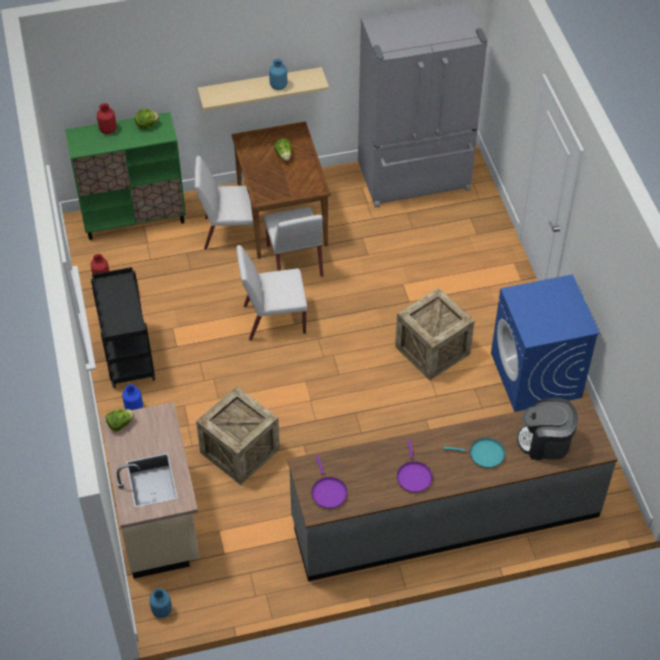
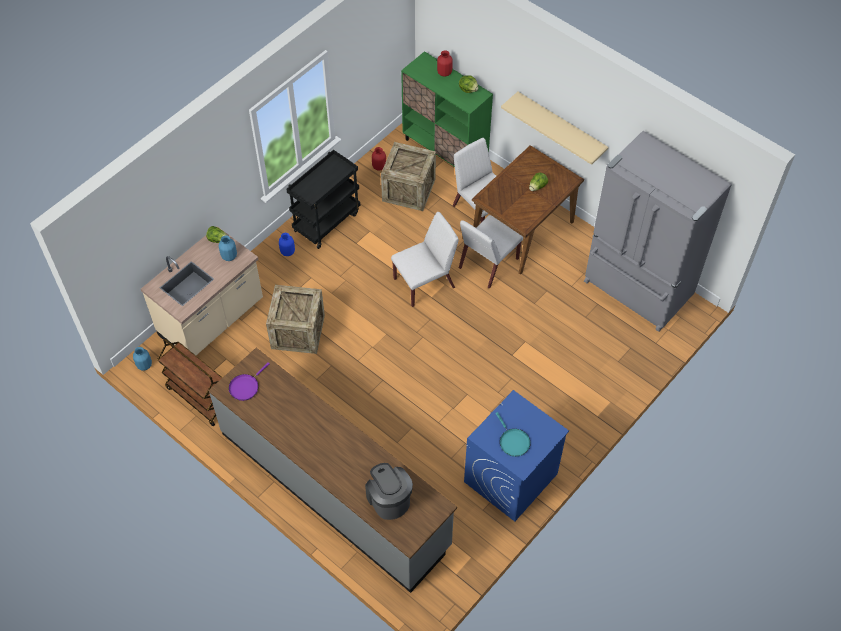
camera: 55 degrees right, 5 degrees up
white chair [236,245,307,341] -> white chair turned 105 degrees clockwise [391,212,459,307]
blue vase [269,59,287,90] -> blue vase moved to [219,235,237,261]
crate [395,288,475,381] -> crate moved to [381,142,436,211]
purple frying pan [397,440,433,493] -> none
turquoise frying pan [443,438,505,468] -> turquoise frying pan moved to [495,412,531,457]
none -> brown cart [157,339,223,426]

